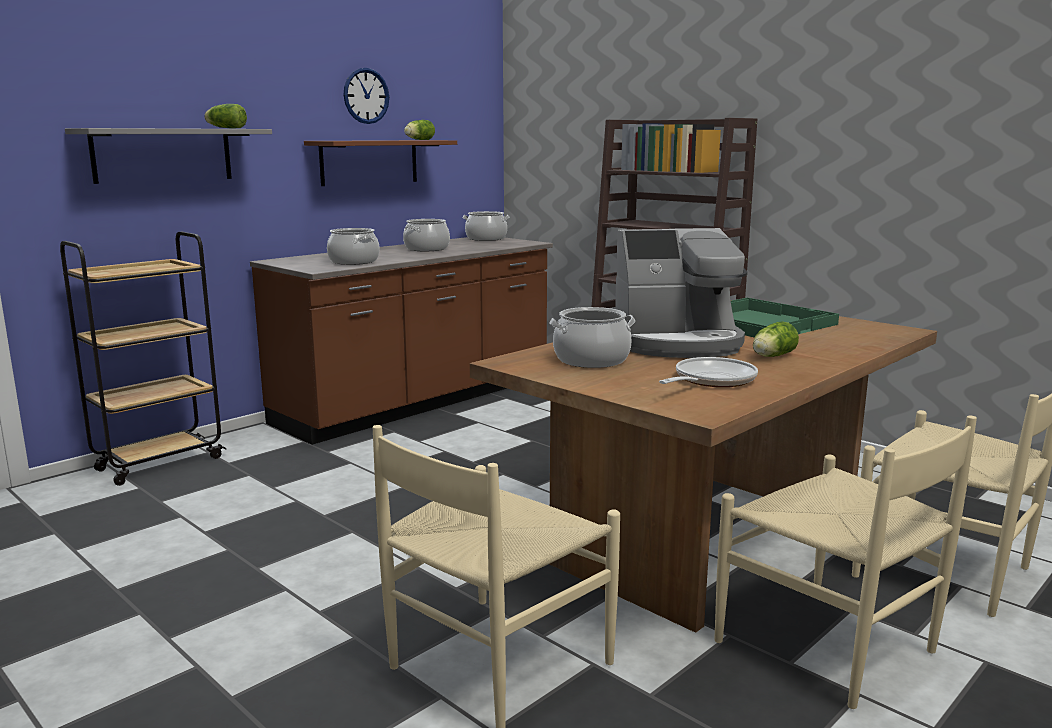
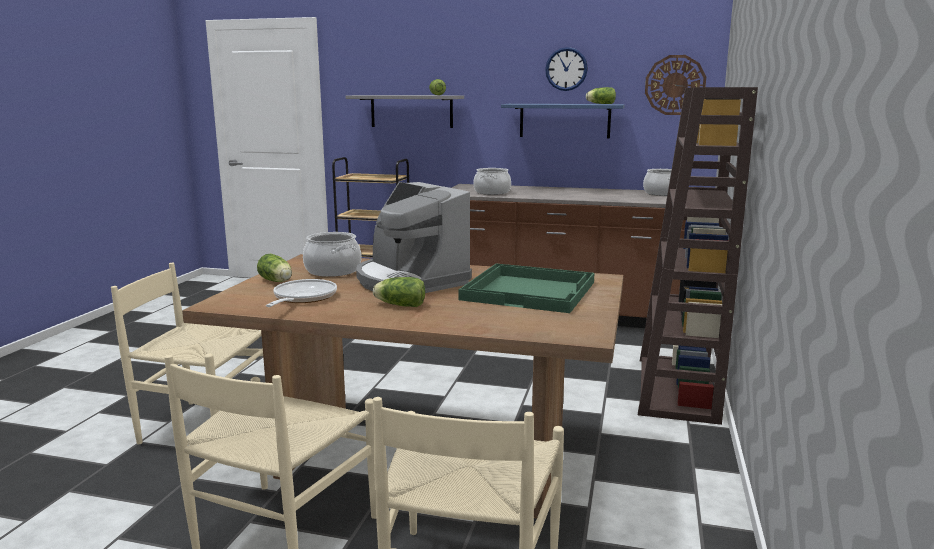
camera: 60 degrees right, 0 degrees up
brown shelf [304,140,457,186] -> blue shelf [501,104,625,138]
cooking pot [403,219,450,251] -> none
frying pan [659,357,758,387] -> frying pan turned 90 degrees counterclockwise [266,279,337,307]
none -> lettuce [257,254,292,282]
none -> wall clock [645,55,706,115]

